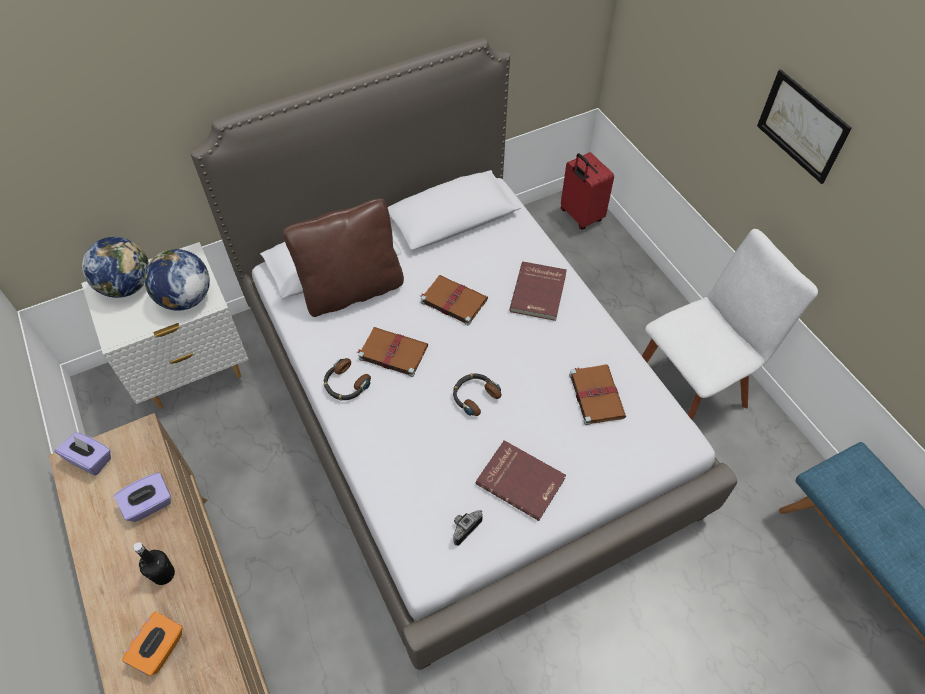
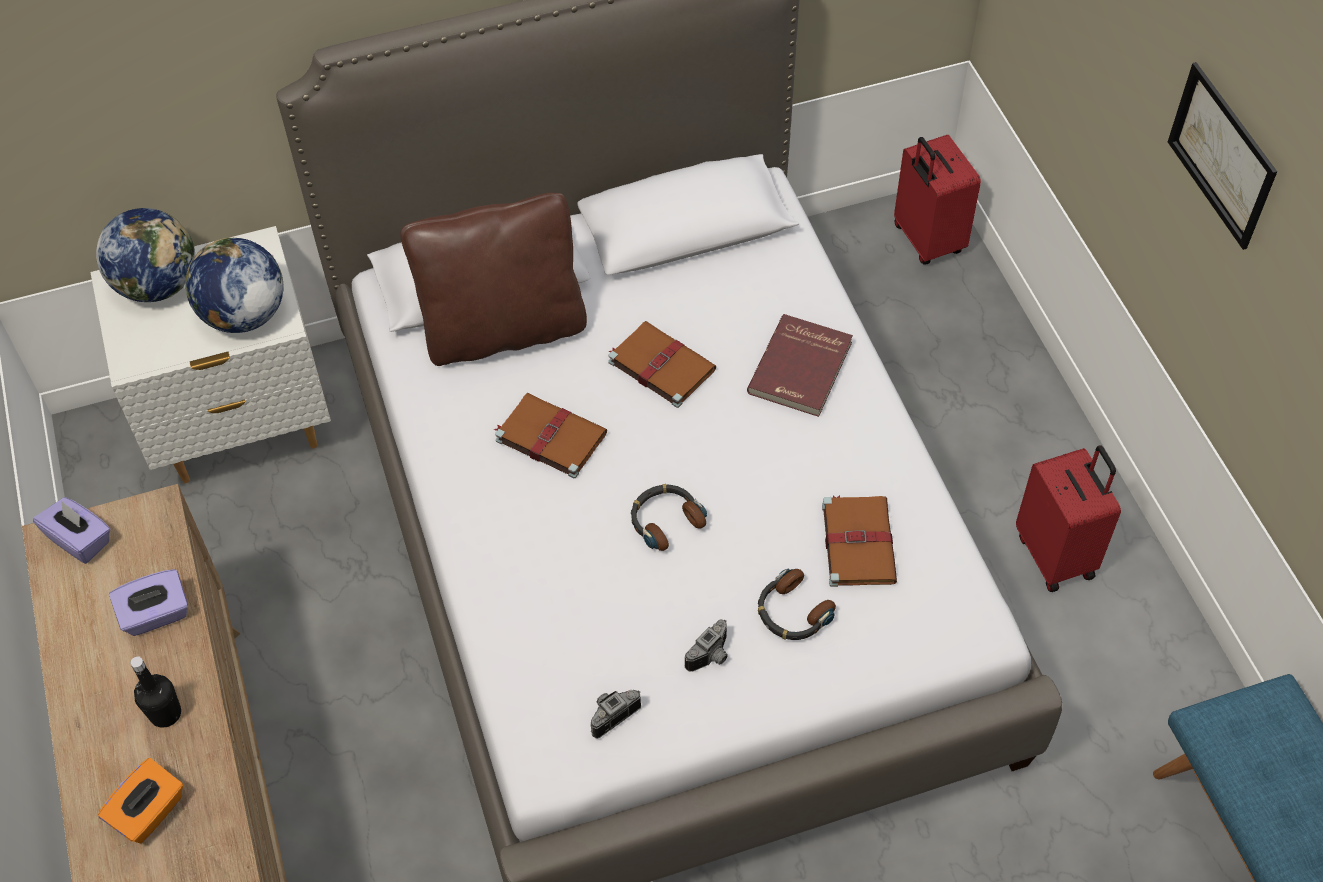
camera: 10 degrees right, 0 degrees up
headphones [324,358,371,401] -> headphones moved to [758,569,836,640]
red book [476,440,566,521] -> camera [685,619,727,672]
white chair [642,229,818,420] -> red suitcase [1016,445,1121,592]

